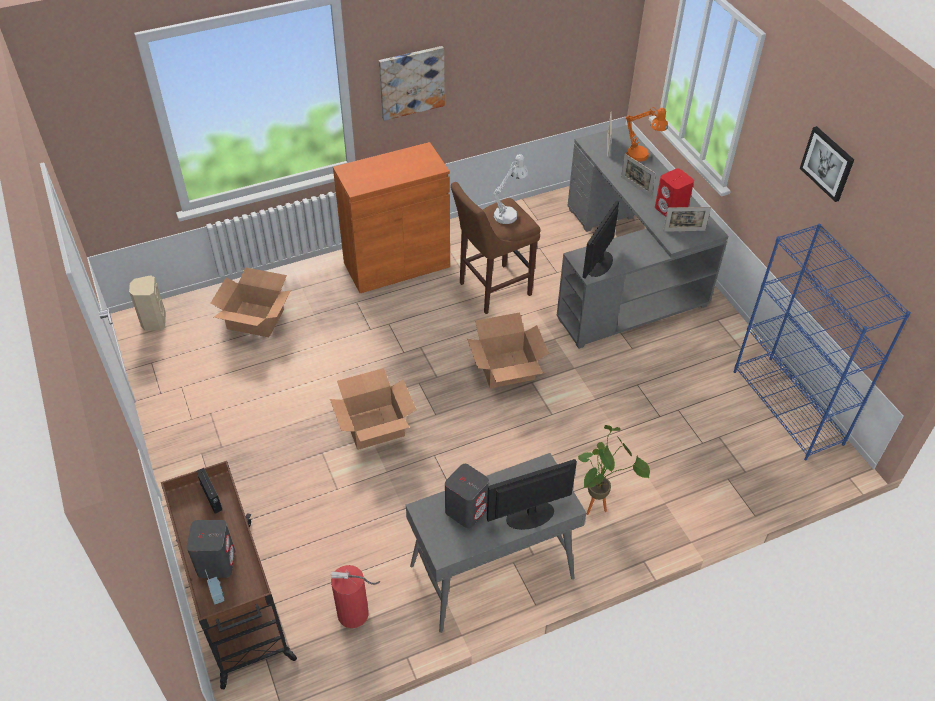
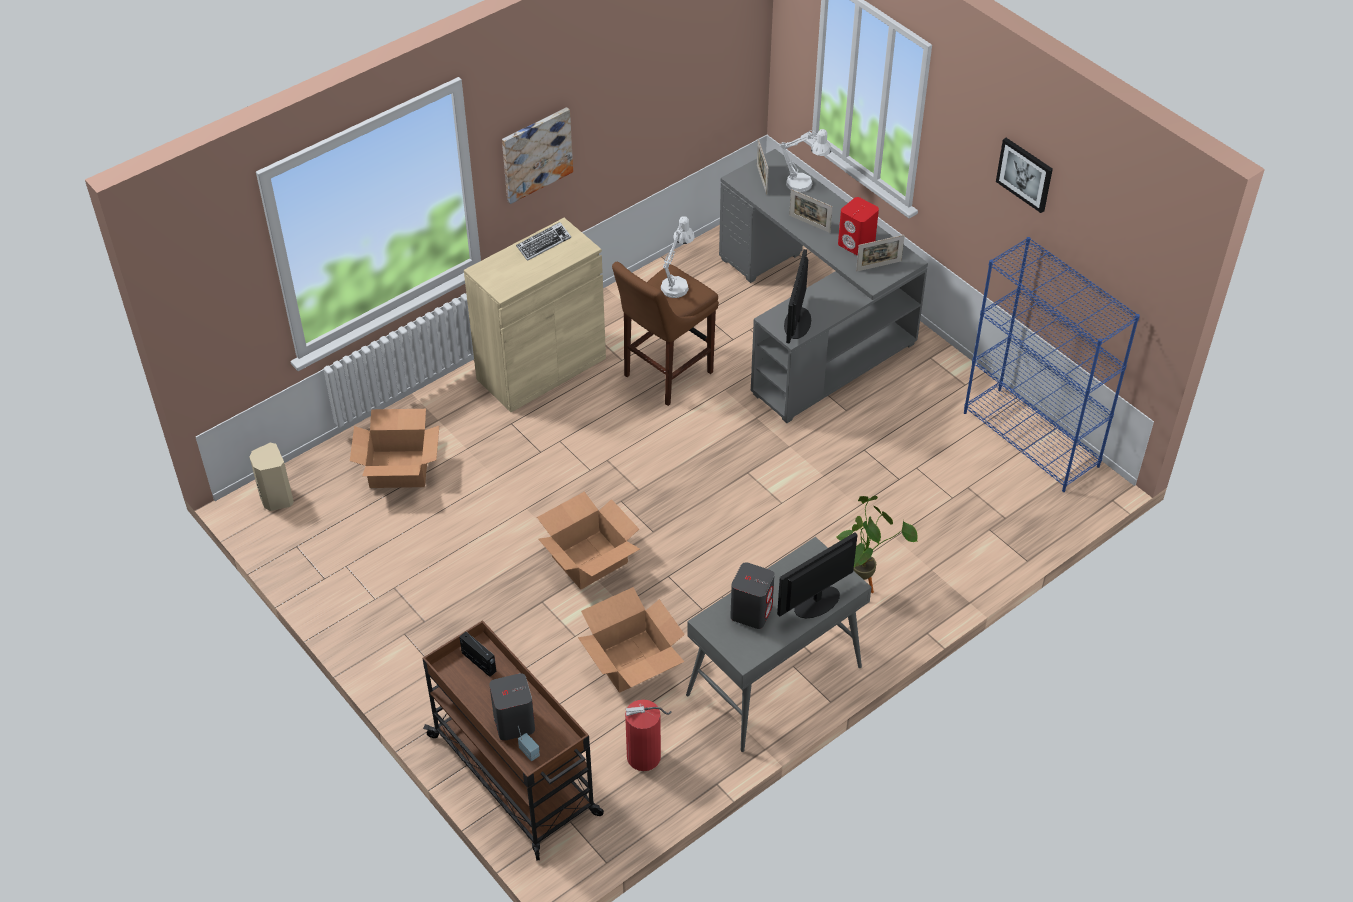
camera: 15 degrees left, 0 degrees up
orange cabinet [333,142,450,293] -> beige cabinet [464,218,606,412]
cardboard box [467,312,549,388] -> cardboard box moved to [578,587,685,692]
orange table lamp [626,107,668,162] -> white table lamp [780,129,832,193]
none -> keyboard [516,222,571,261]

